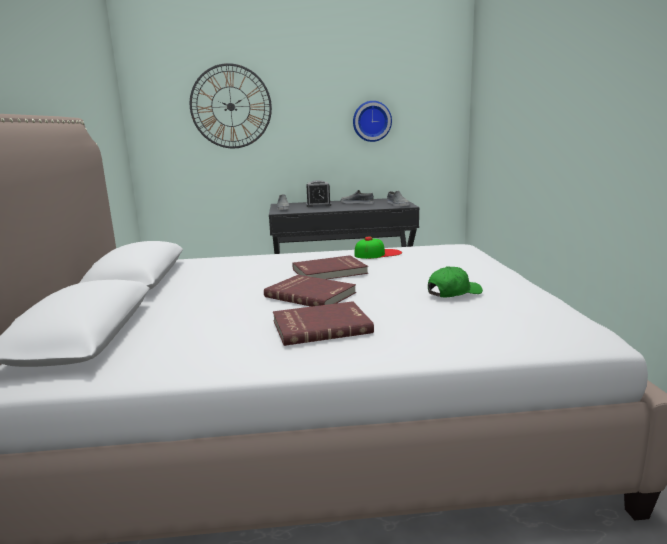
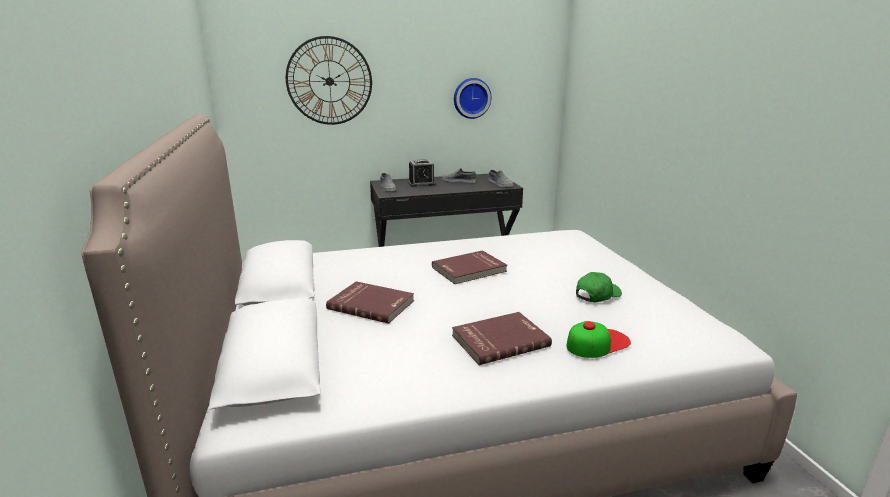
camera: 10 degrees left, 5 degrees up
red book [264,275,356,307] -> red book moved to [326,281,414,324]
cap [354,237,402,259] -> cap moved to [566,321,631,358]

